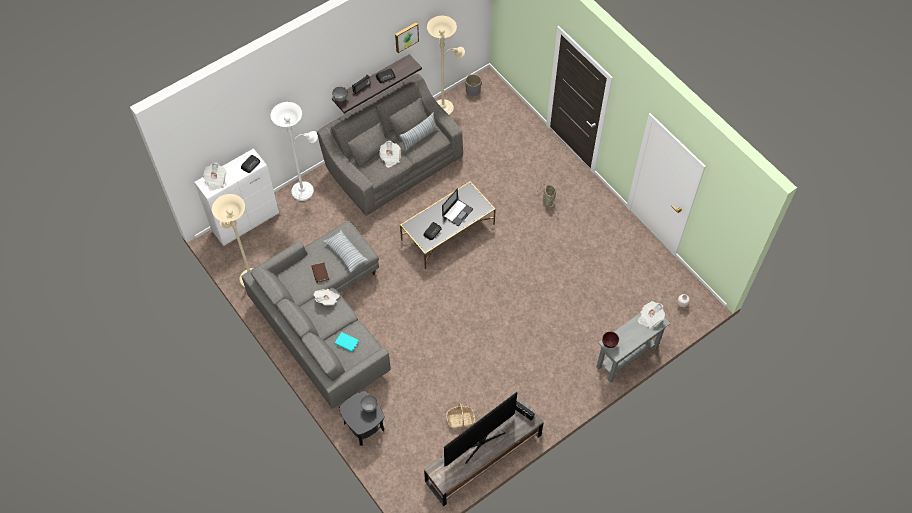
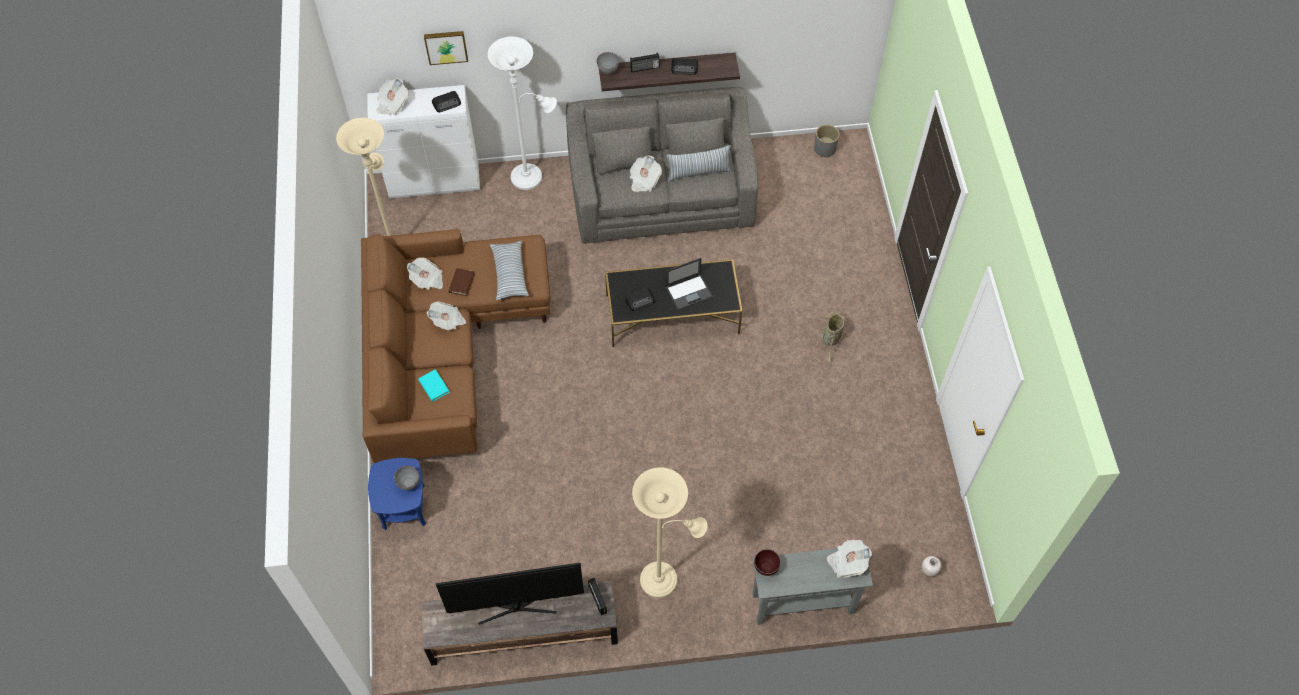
camera: 30 degrees right, 0 degrees up
grey sofa [241,221,391,409] -> brown sofa [361,229,550,463]
black side table [339,391,385,446] -> blue side table [368,458,426,530]
picture [395,22,419,53] -> picture moved to [424,31,468,65]
beige floor lamp [427,16,465,116] -> beige floor lamp moved to [632,467,708,598]
basket [446,402,476,428] -> none
none -> newspaper [407,257,443,290]

